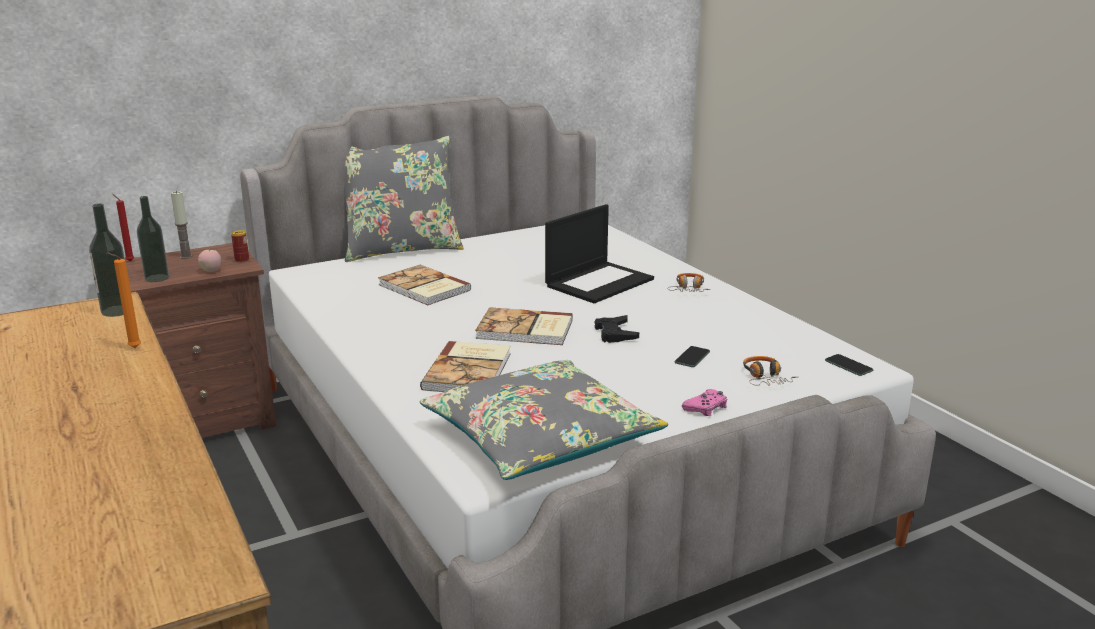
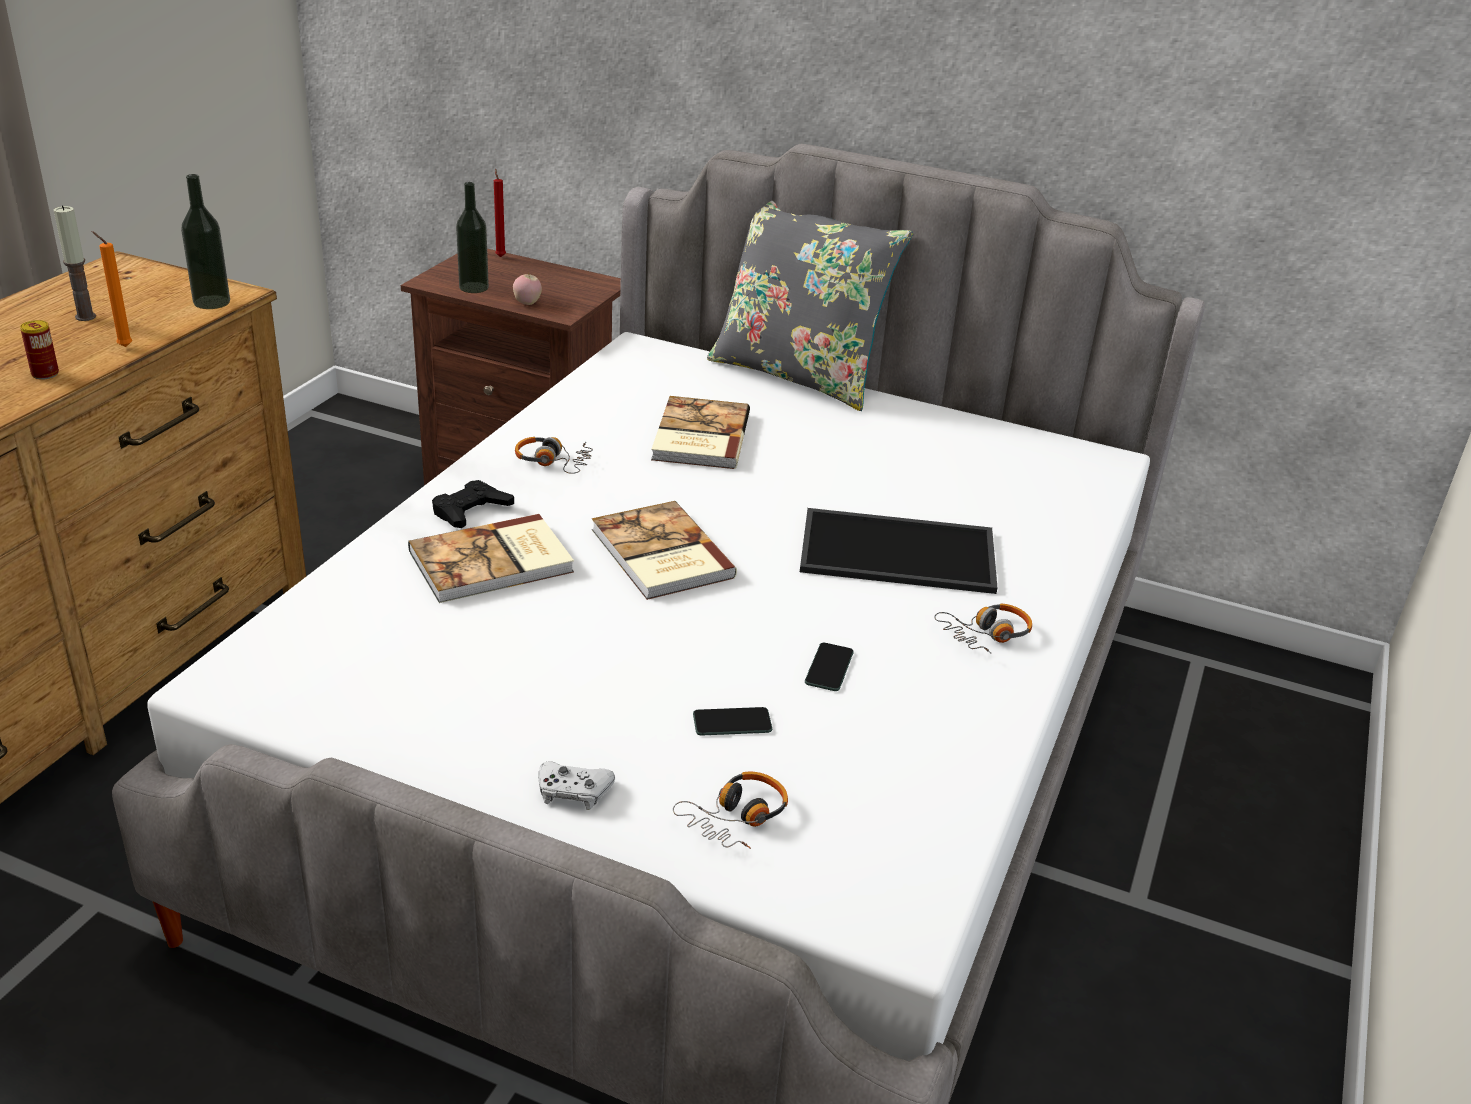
camera: 50 degrees right, 10 degrees up
candle [171,191,192,259] -> candle moved to [53,206,96,321]
can [231,230,249,263] -> can moved to [20,320,59,380]
grey pillow [420,360,668,480] -> none
laptop [545,204,654,303] -> tray [800,508,997,594]
black game controller [595,315,639,343] -> black game controller moved to [432,480,514,528]
pink game controller [682,389,727,416] -> white game controller [538,762,615,810]
phone [825,354,874,376] -> phone moved to [805,643,854,691]
none -> headphones [515,437,593,474]

